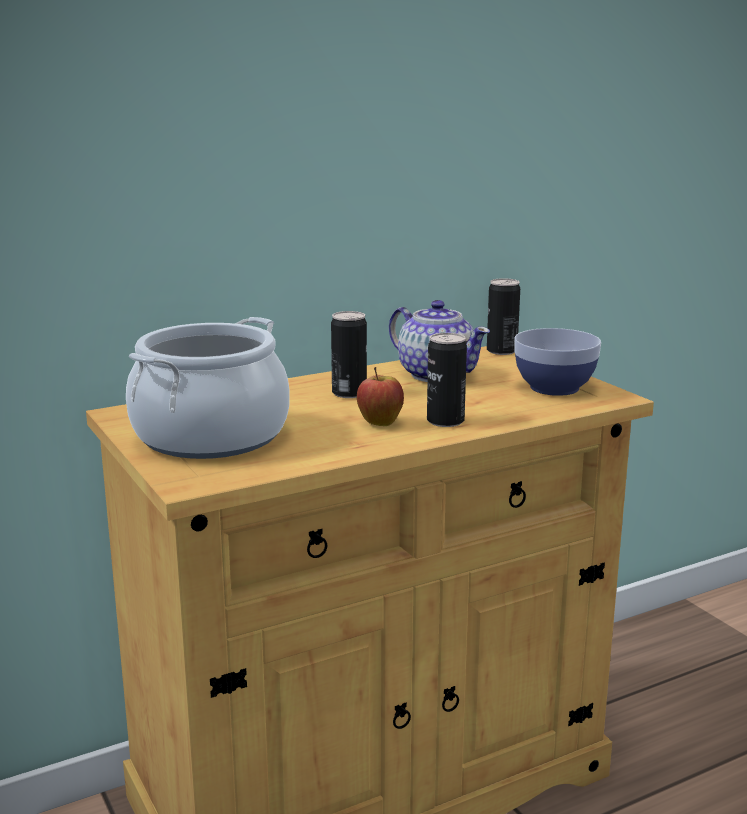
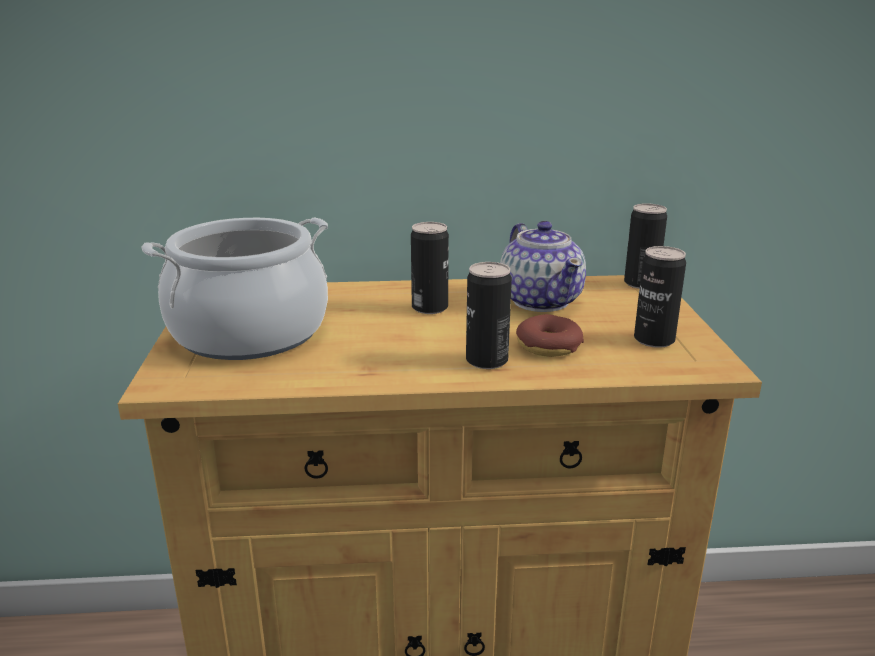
camera: 25 degrees right, 5 degrees up
apple [357,367,404,426] -> none
bowl [514,328,601,396] -> can [634,246,686,348]
none -> donut [516,314,584,357]

